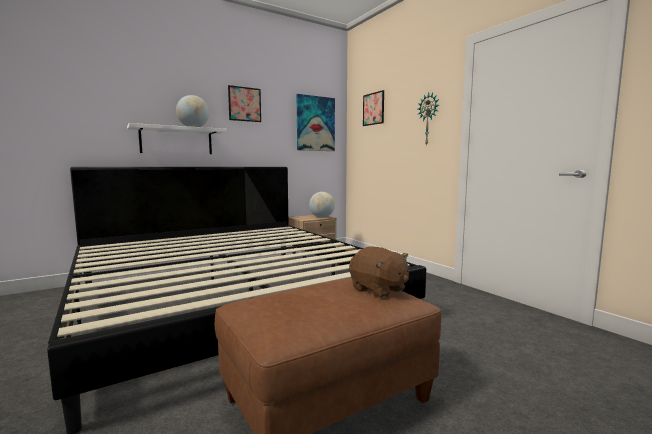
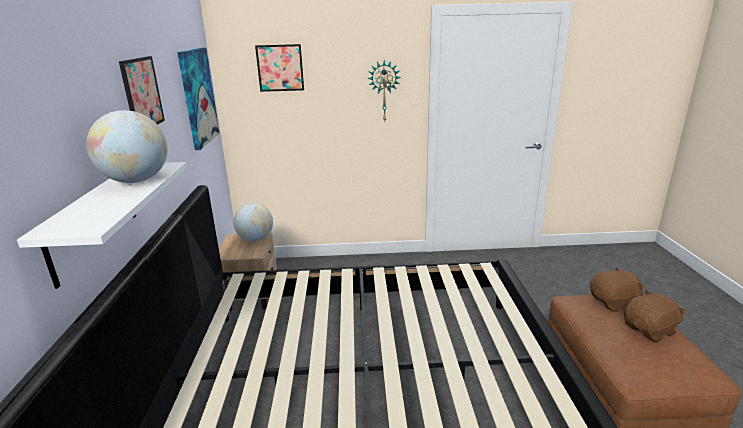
camera: 60 degrees left, 15 degrees up
none -> brown plush toy [624,290,687,343]

